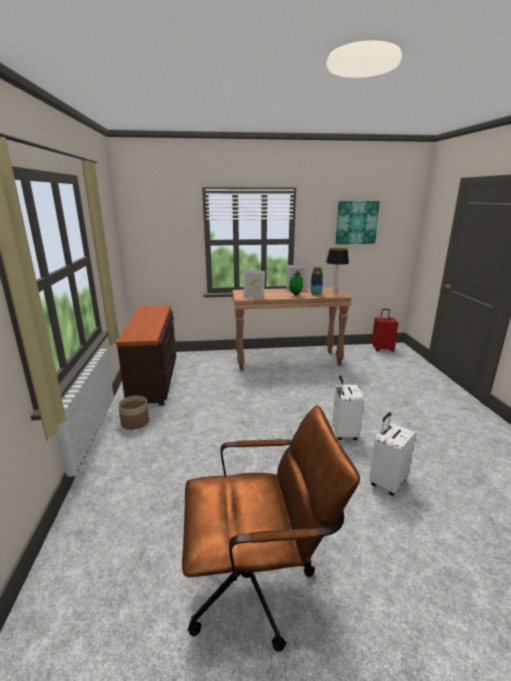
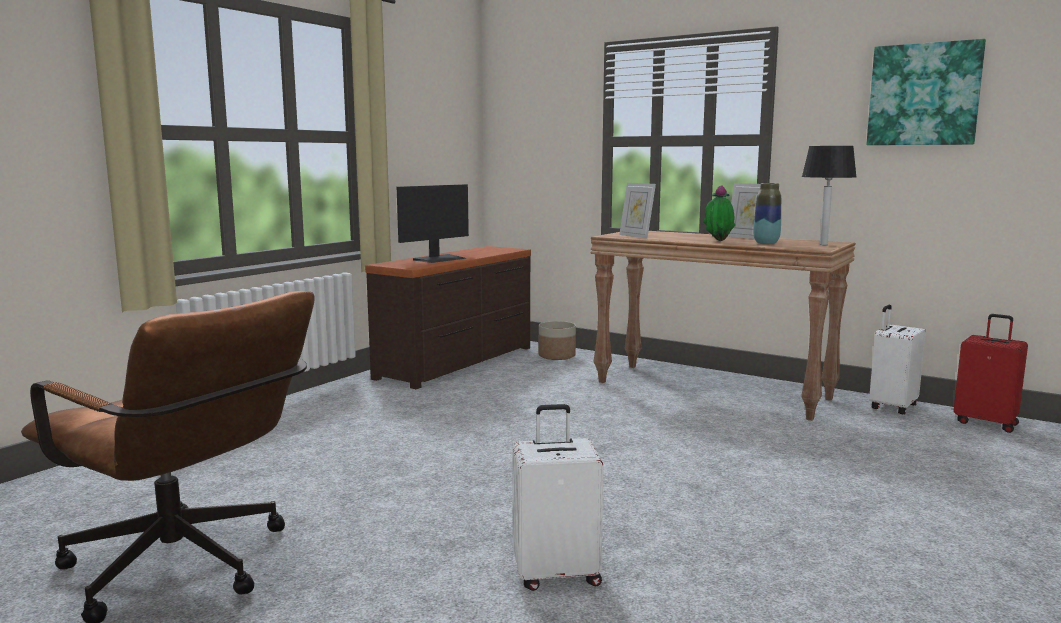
camera: 40 degrees right, 10 degrees down
planter [118,396,149,430] -> planter moved to [539,321,576,360]
white suitcase [333,376,364,440] -> white suitcase moved to [869,305,926,415]
none -> monitor [397,184,469,263]

